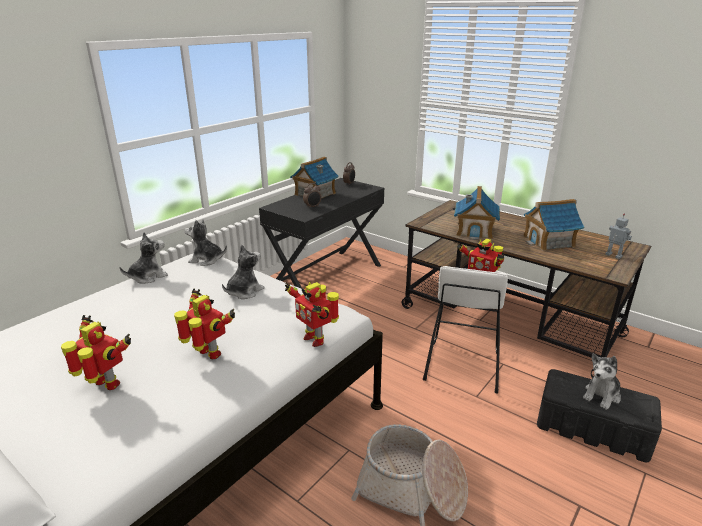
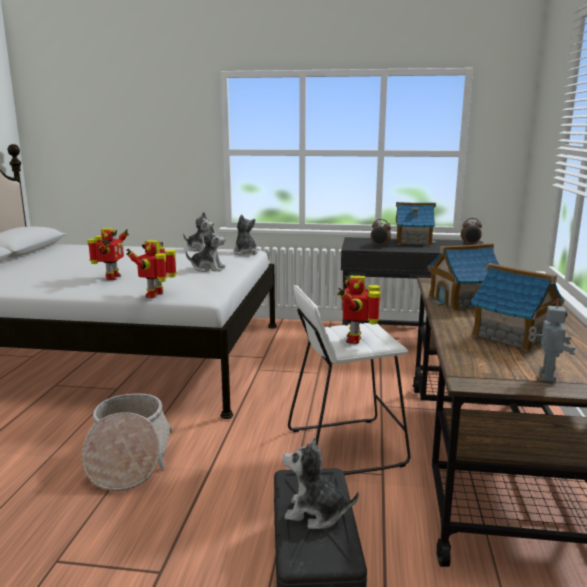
camera: 60 degrees right, 10 degrees down
toy robot [61,315,131,390] -> none

